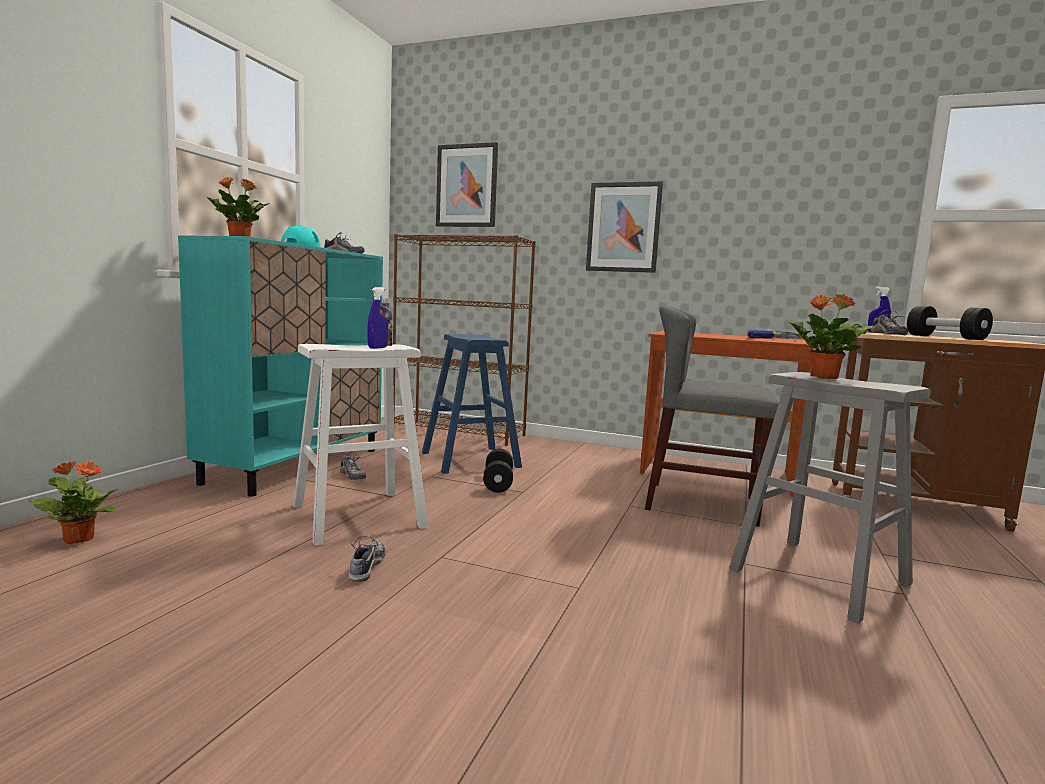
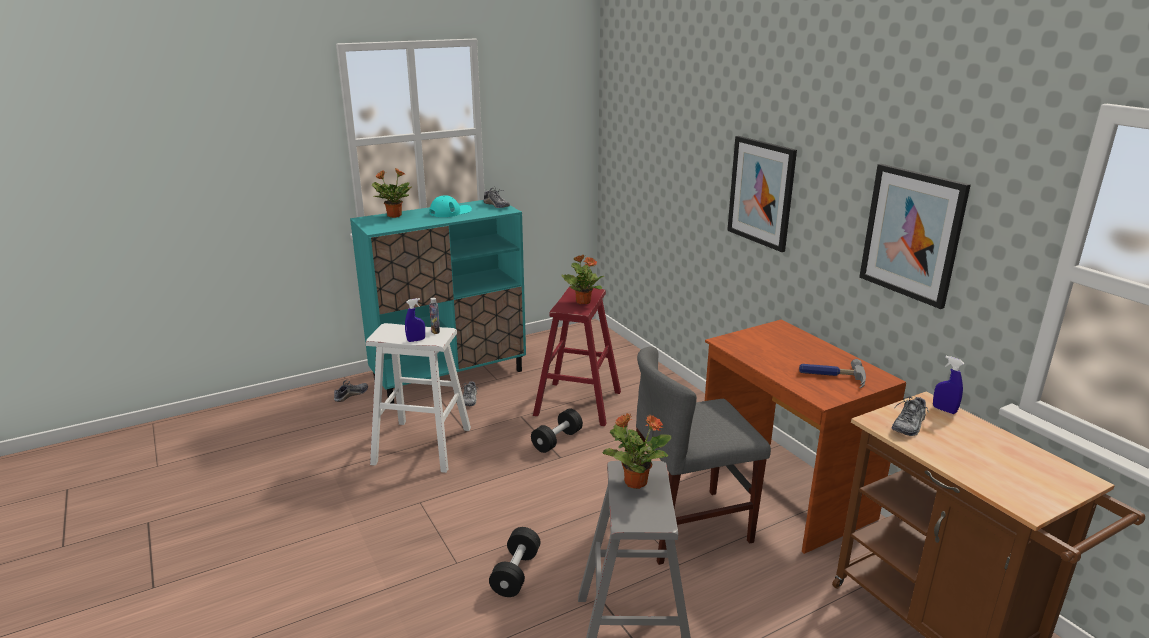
camera: 40 degrees right, 15 degrees up
potted plant [29,460,118,544] -> potted plant moved to [562,254,604,304]
shoe [349,536,385,582] -> shoe moved to [334,379,368,402]
brown bookcase [393,234,536,446] -> none
blue stool [422,334,522,474] -> red stool [533,286,621,426]
picture [436,142,498,227] -> picture moved to [859,164,971,309]
grey chair [645,306,779,527] -> grey chair turned 75 degrees counterclockwise [636,346,771,565]
black dumbbell [907,306,993,340] -> black dumbbell moved to [489,527,541,597]

